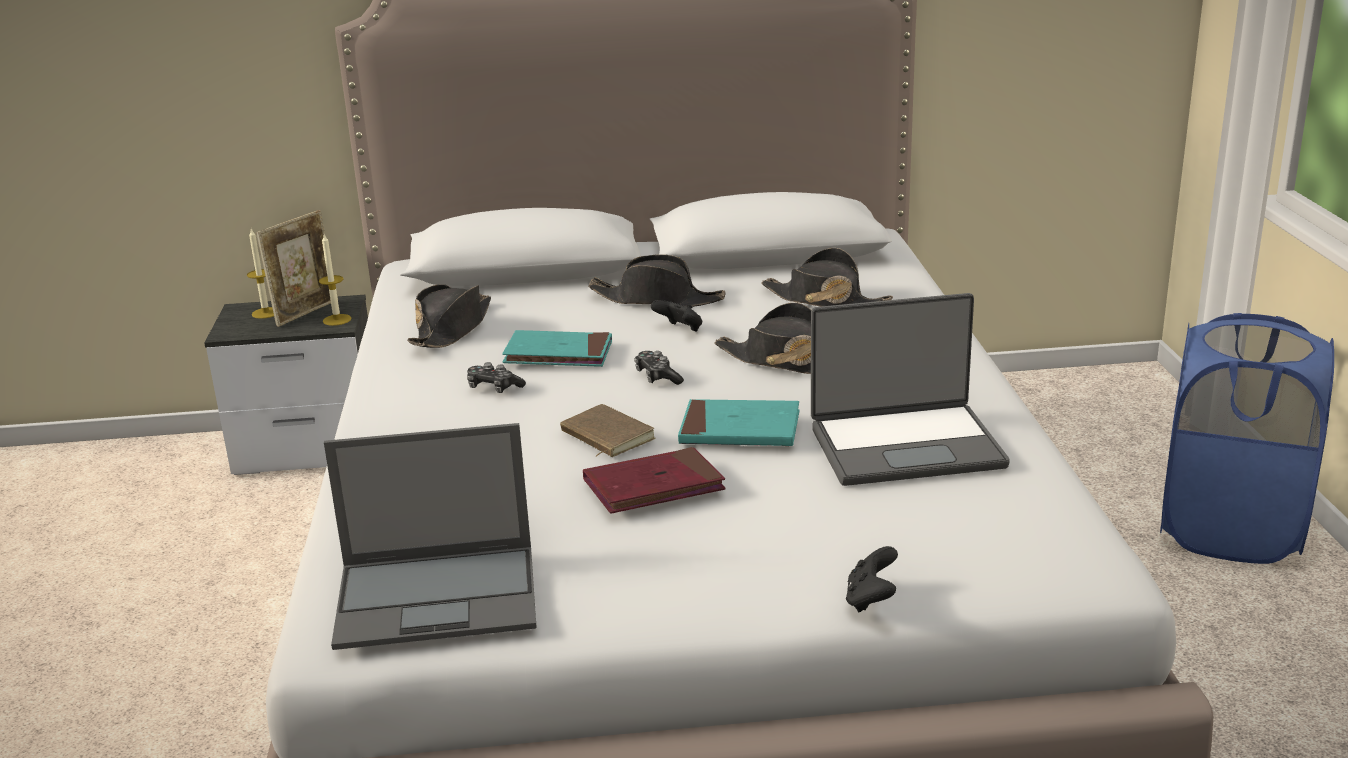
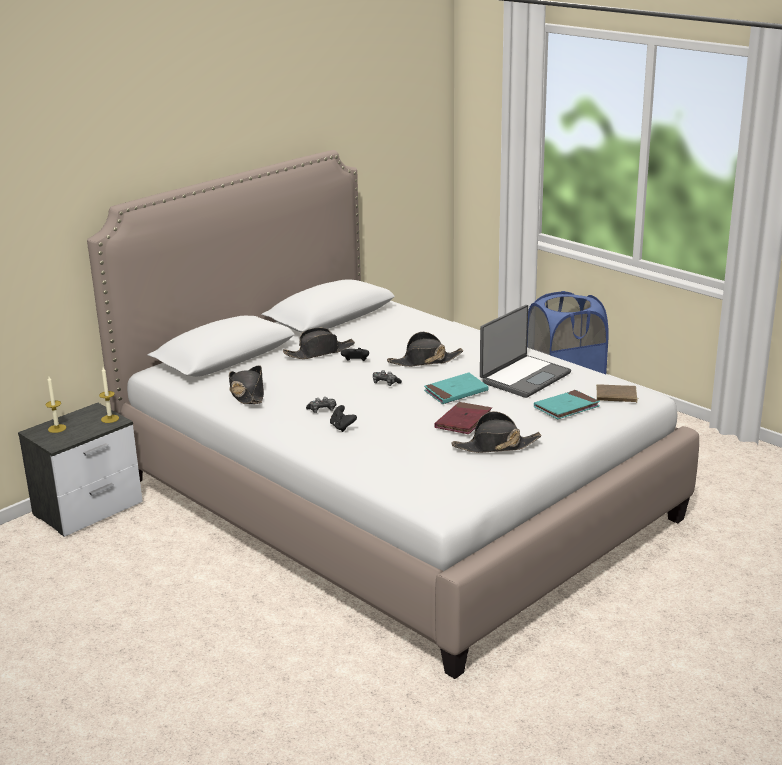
camera: 40 degrees left, 0 degrees up
picture frame [256,210,338,327] -> none
laptop [324,423,537,650] -> none
turquoise book [502,330,612,367] -> turquoise book moved to [534,390,600,419]
brown book [560,404,655,457] -> brown book moved to [596,384,639,403]
black hat [761,248,893,307] -> black hat moved to [451,411,542,453]
black game controller [846,546,898,612] -> black game controller moved to [330,405,357,432]

